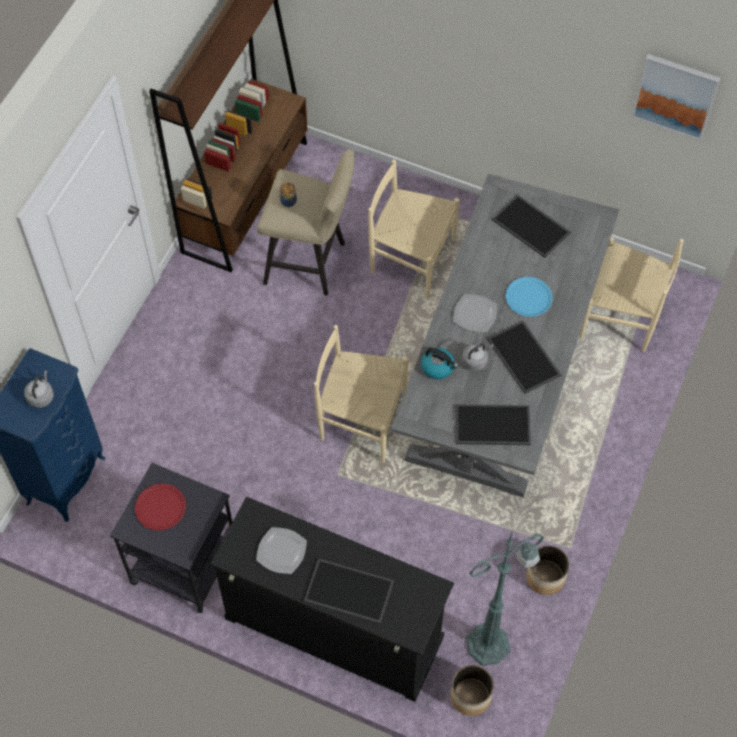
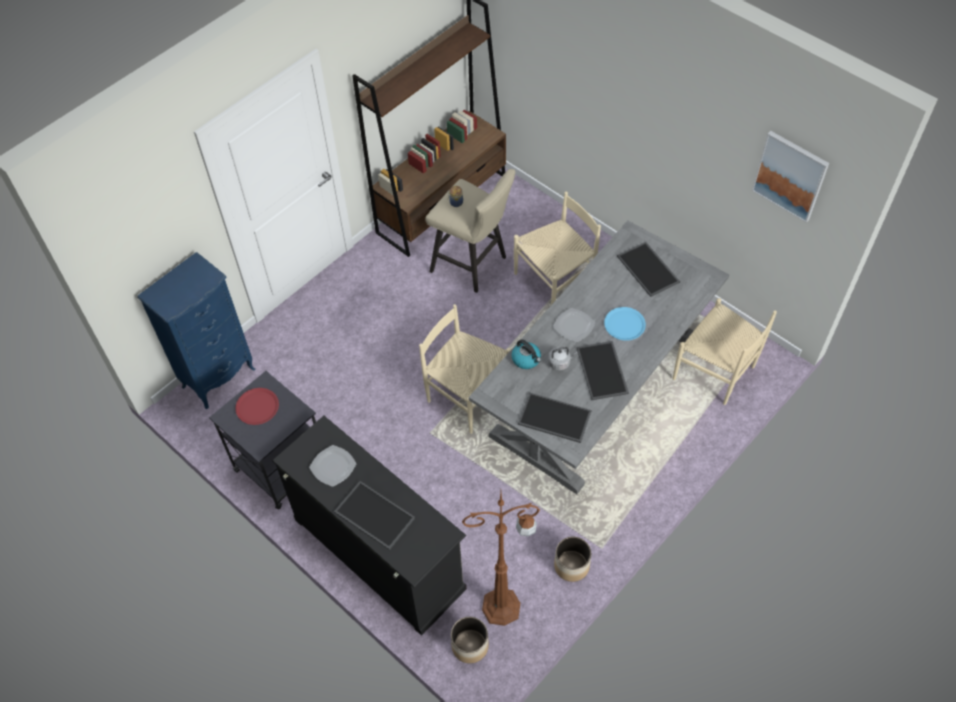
camera: 20 degrees right, 5 degrees down
grey kettle [24,370,54,408] -> none
beige chair [369,160,460,298] -> beige chair turned 105 degrees clockwise [514,192,601,305]
green floor lamp [466,532,544,666] -> brown floor lamp [462,492,540,626]

